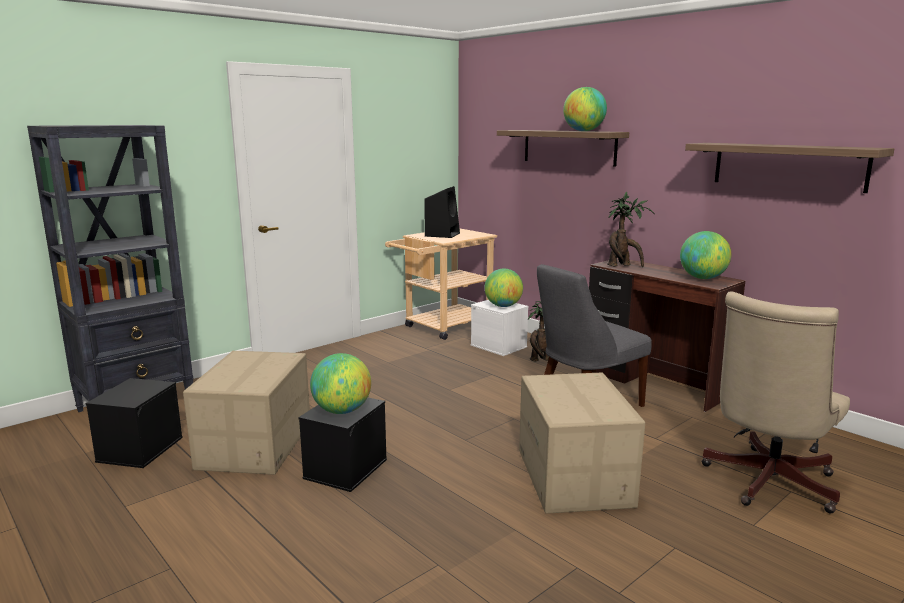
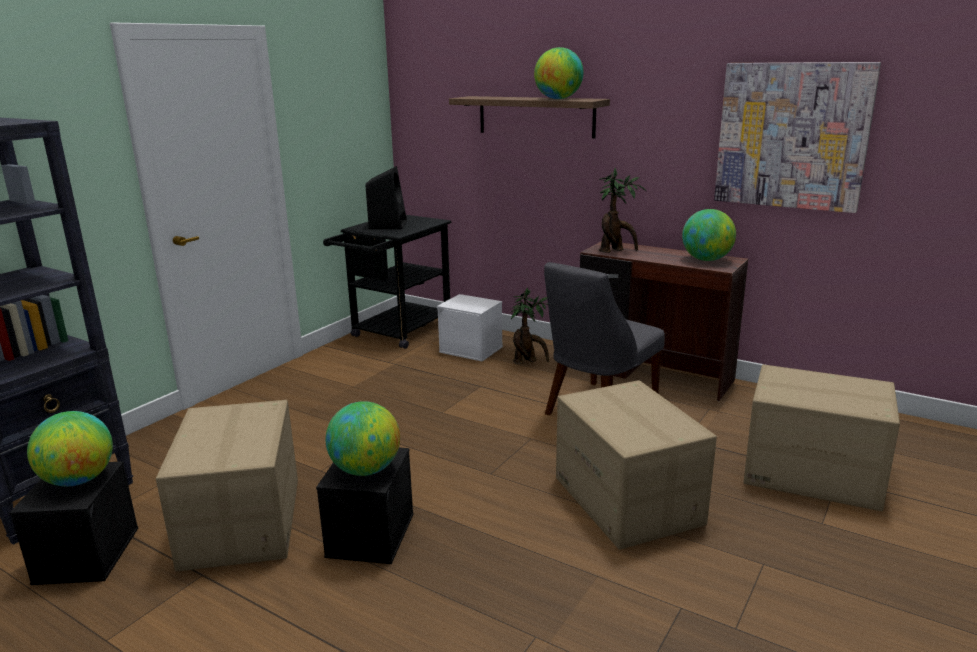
camera: 15 degrees left, 5 degrees up
beige cart [385,228,497,340] -> black cart [323,215,451,349]
globe [485,269,523,307] -> globe moved to [27,411,113,486]
shelf [685,143,895,193] -> picture [714,62,881,213]
beige office chair [701,291,850,514] -> cardboard box [744,364,900,511]

